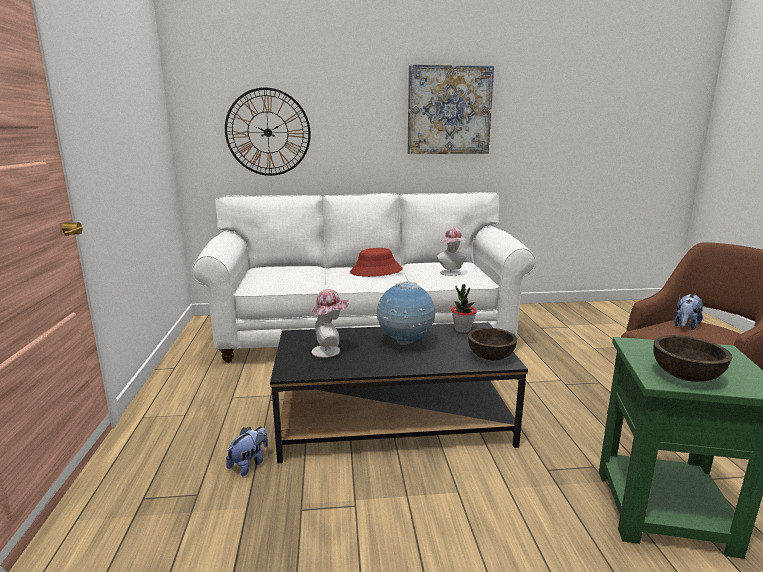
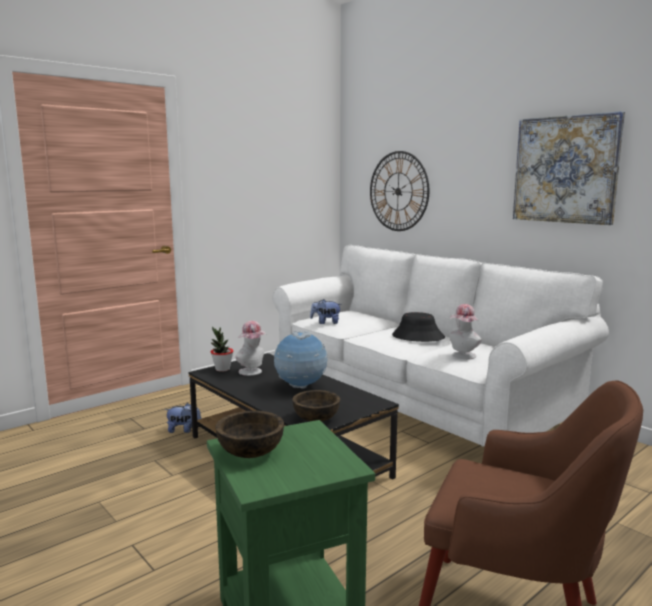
camera: 55 degrees right, 5 degrees down
red hat [350,248,403,277] -> black hat [392,312,445,342]
potted plant [451,284,477,333] -> potted plant moved to [211,326,233,372]
plush toy [674,294,703,330] -> plush toy moved to [310,299,342,324]

